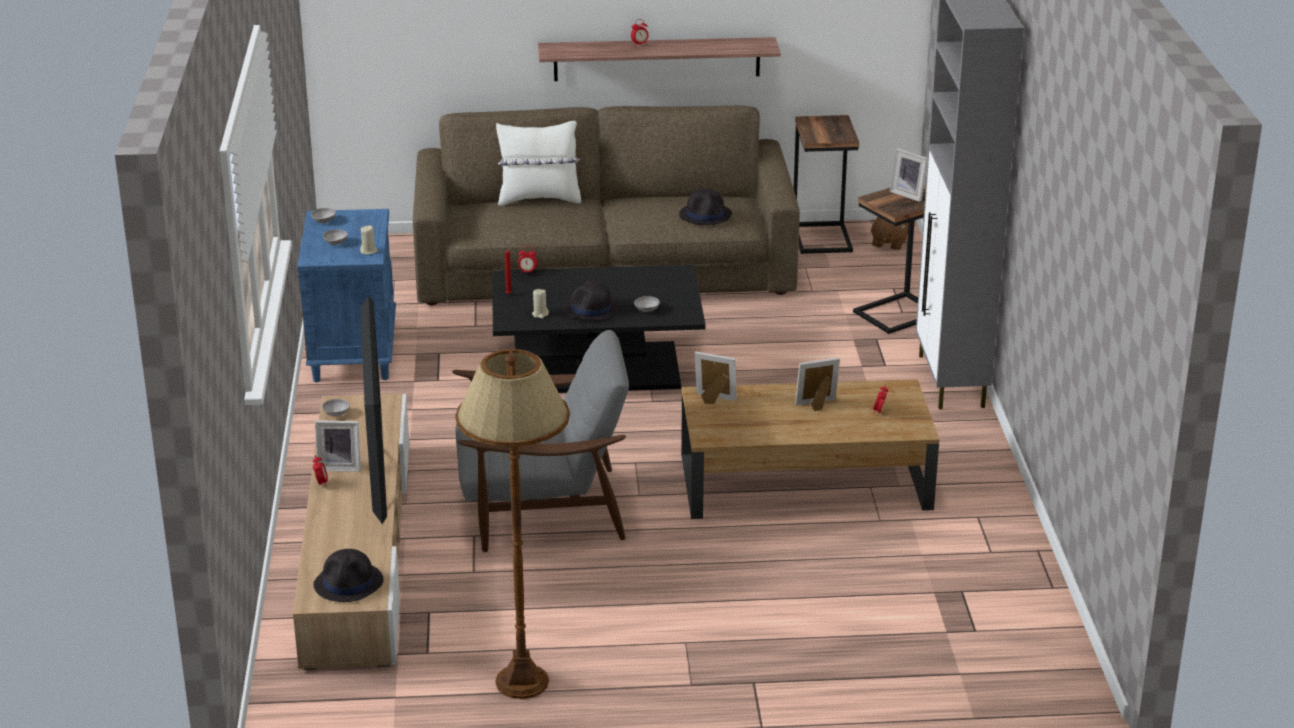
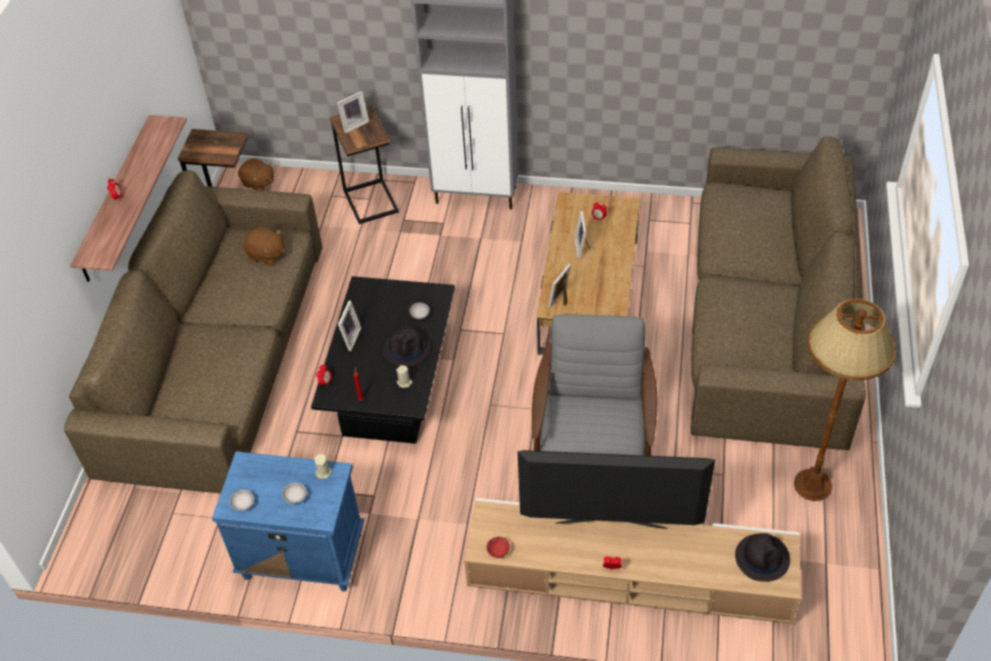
camera: 75 degrees left, 20 degrees up
picture frame [315,420,361,472] -> picture frame moved to [338,301,361,351]
grey bowl [322,399,350,416] -> red bowl [487,536,510,558]
white pillow [496,121,581,206] -> none
black hat [679,189,732,225] -> brown plush toy [243,227,285,266]
none -> brown sofa [691,137,866,450]

